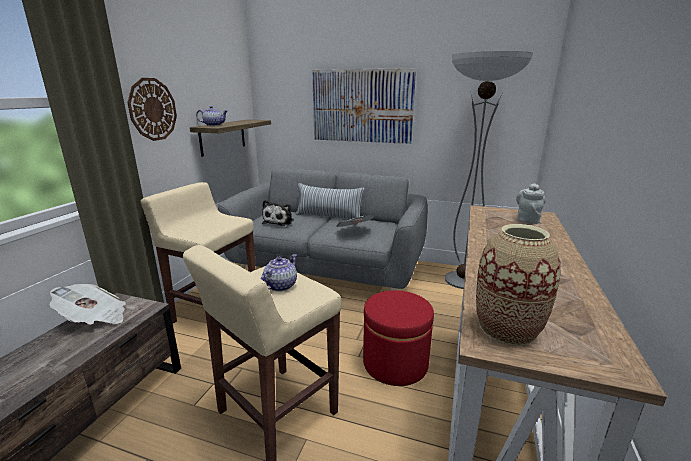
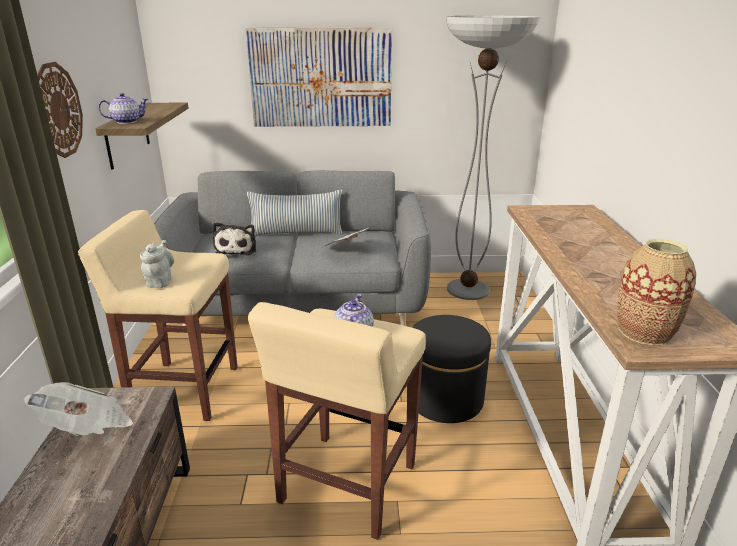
camera: 20 degrees left, 5 degrees up
red ottoman [363,290,434,386] -> black ottoman [412,315,491,423]
grey teapot [516,183,546,224] -> grey teapot moved to [140,240,174,288]

